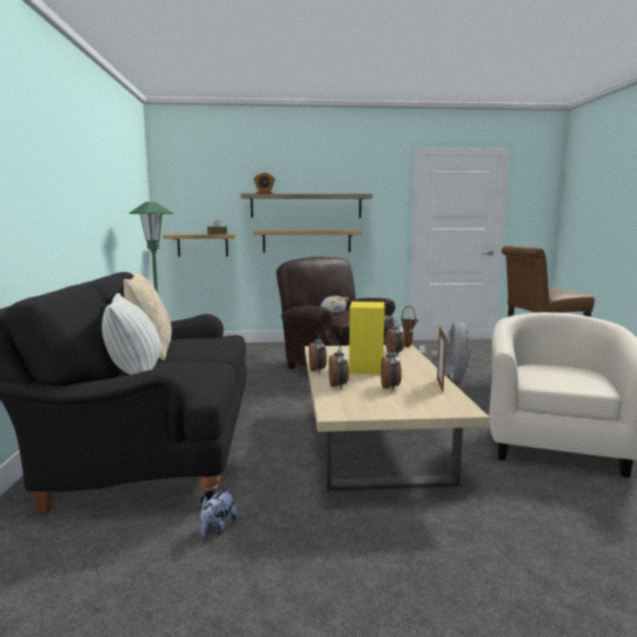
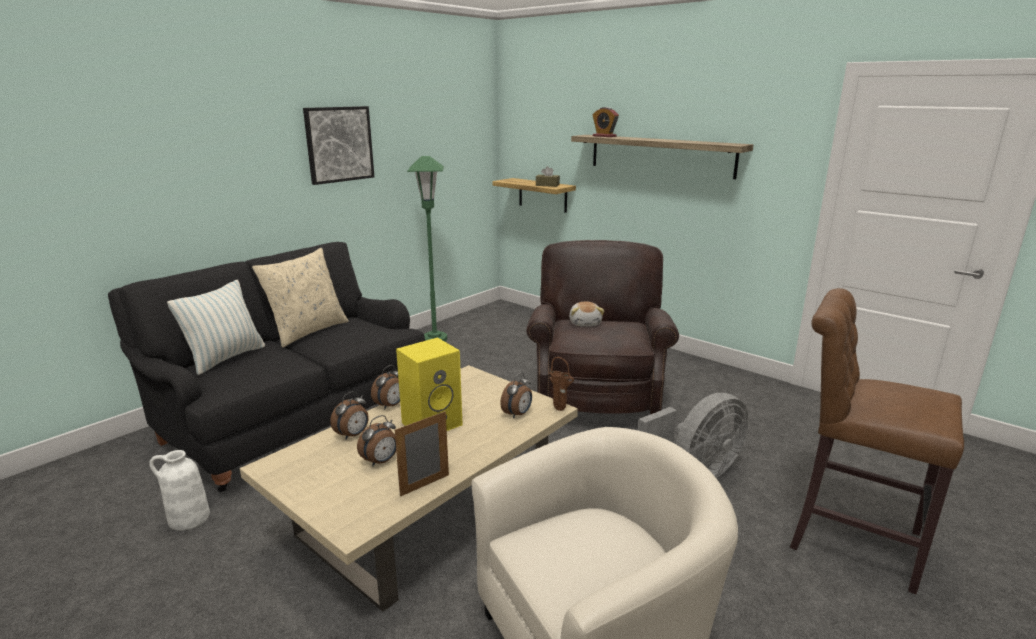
camera: 45 degrees right, 10 degrees up
plush toy [200,489,238,537] -> white vase [149,450,210,531]
shelf [253,230,362,253] -> none
none -> picture [303,106,374,185]

